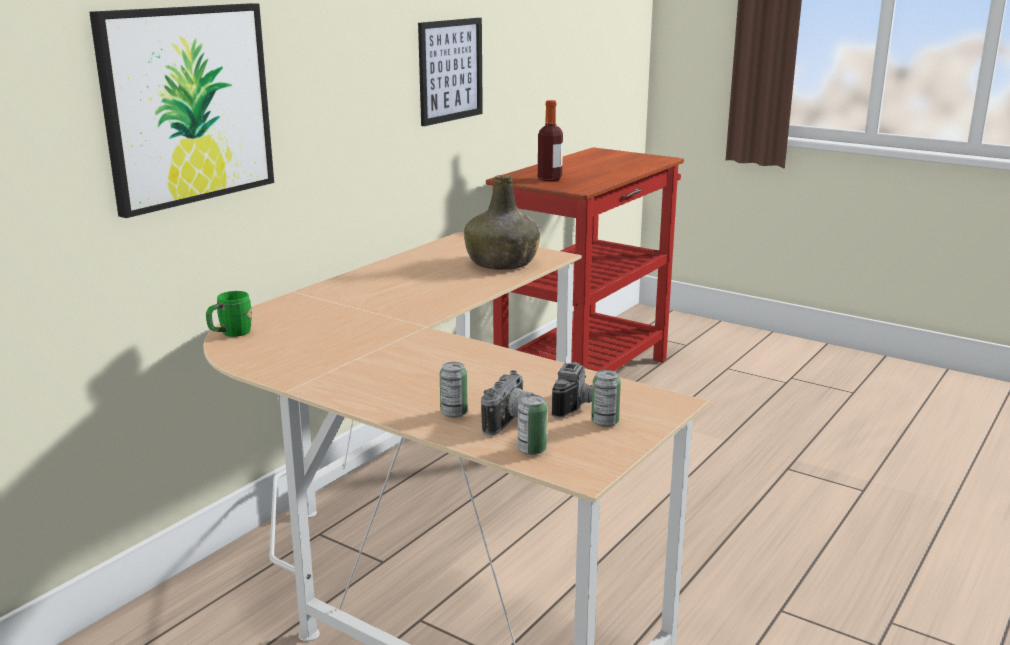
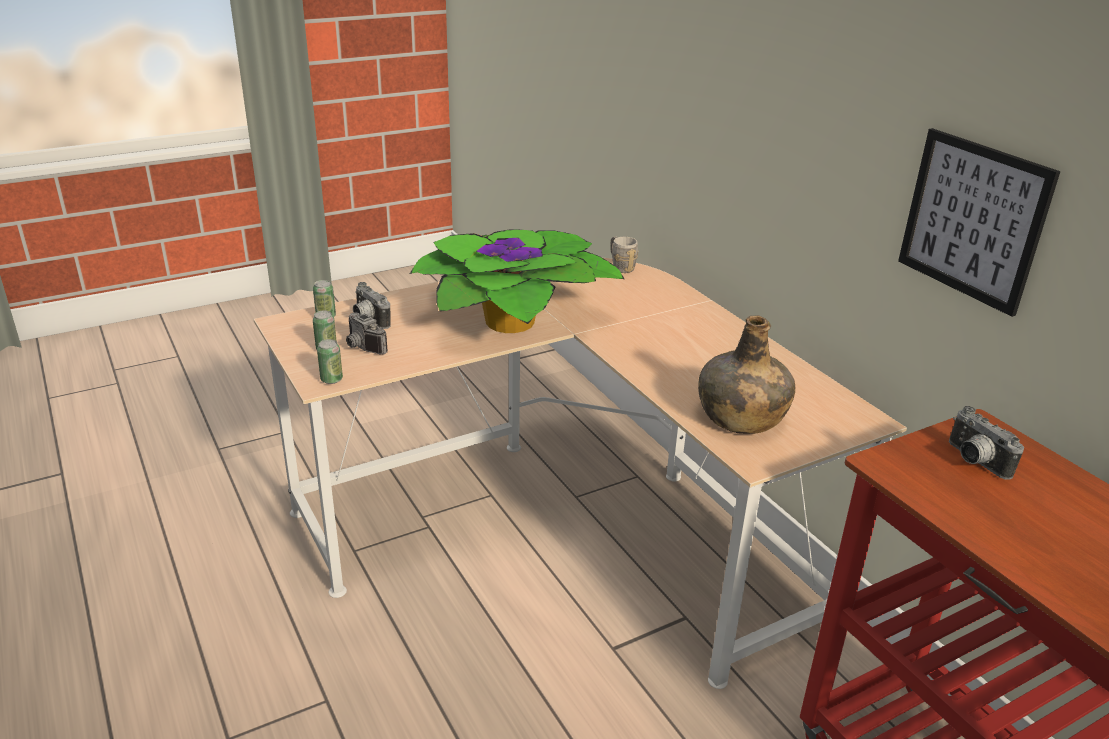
camera: 115 degrees right, 10 degrees up
picture [89,3,274,218] -> none
green mug [206,291,252,337] -> grey mug [610,237,638,273]
can [440,362,468,418] -> can moved to [317,339,343,384]
bottle [538,100,563,181] -> camera [949,406,1024,480]
none -> potted plant [410,230,624,333]

